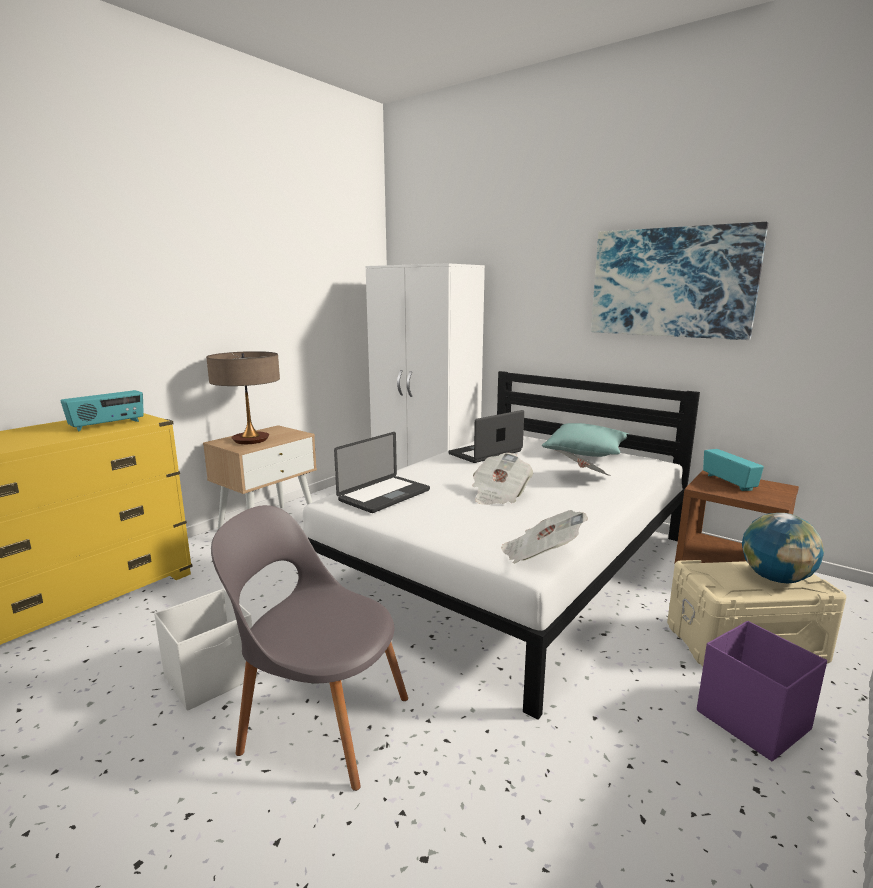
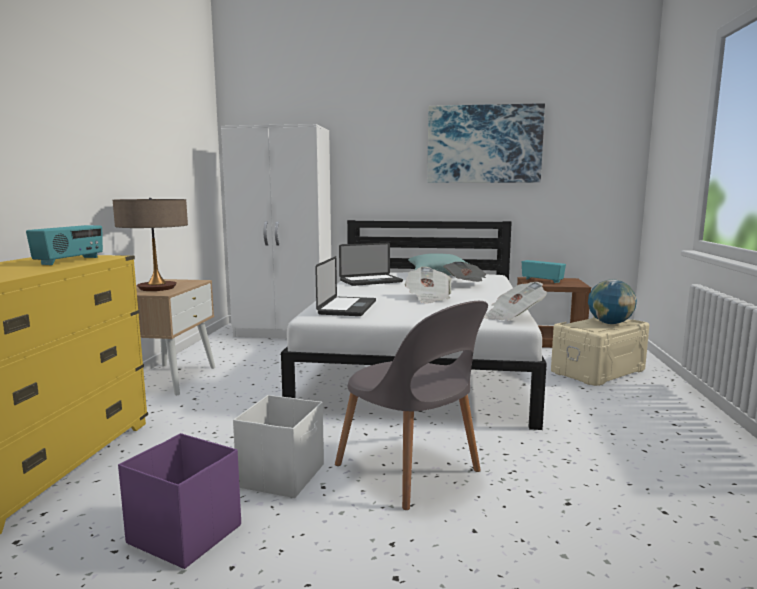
camera: 30 degrees left, 5 degrees down
grey chair [211,505,408,791] -> grey chair turned 120 degrees counterclockwise [335,301,488,510]
laptop [448,410,524,463] -> laptop turned 135 degrees counterclockwise [339,243,403,286]
purple storage box [697,621,827,761] -> purple storage box moved to [118,433,241,569]

